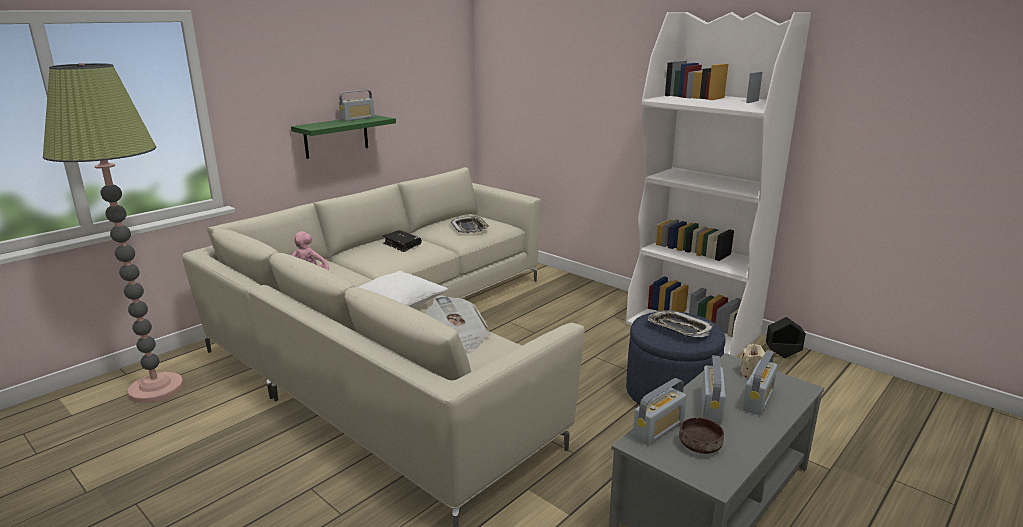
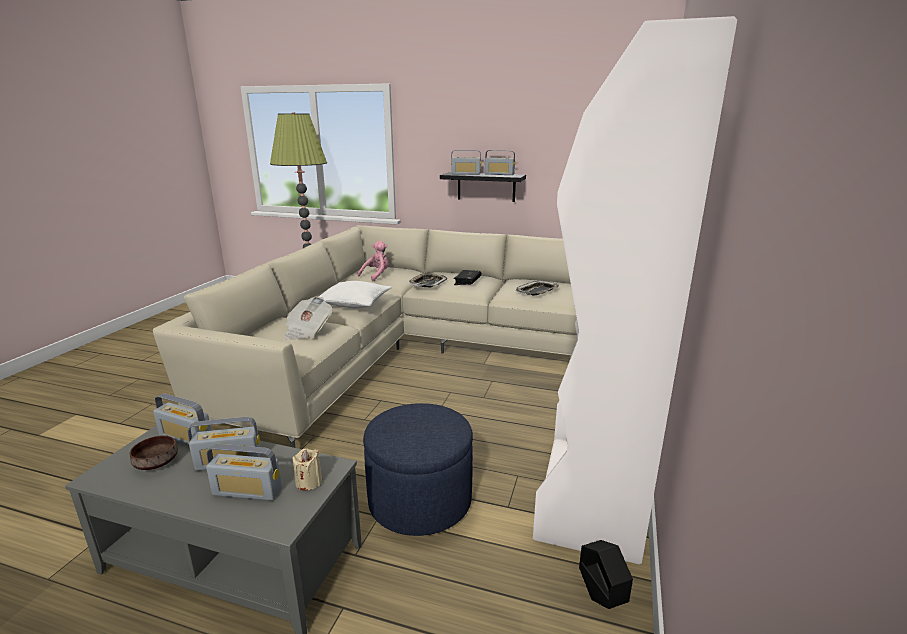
camera: 65 degrees right, 0 degrees up
green shelf [291,115,396,159] -> black shelf [440,172,526,202]
tray [648,310,713,337] -> tray moved to [409,273,447,288]
none -> radio [451,150,481,175]

